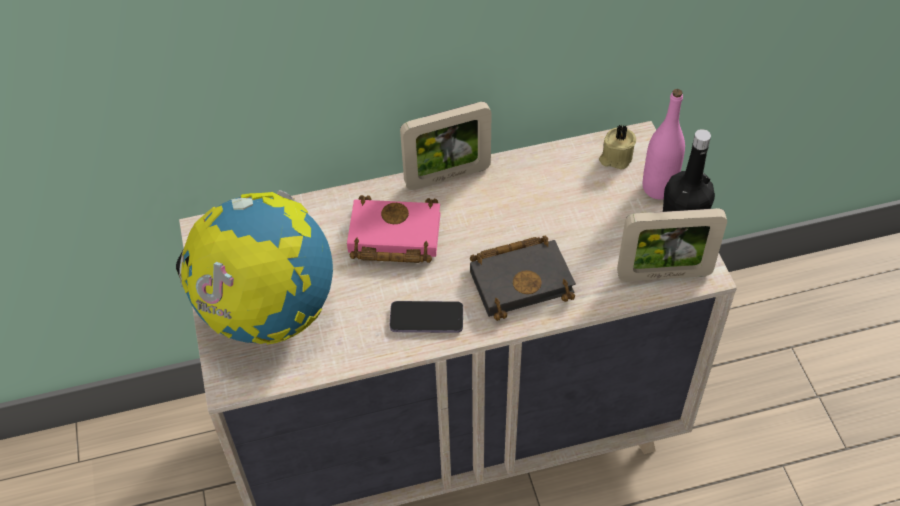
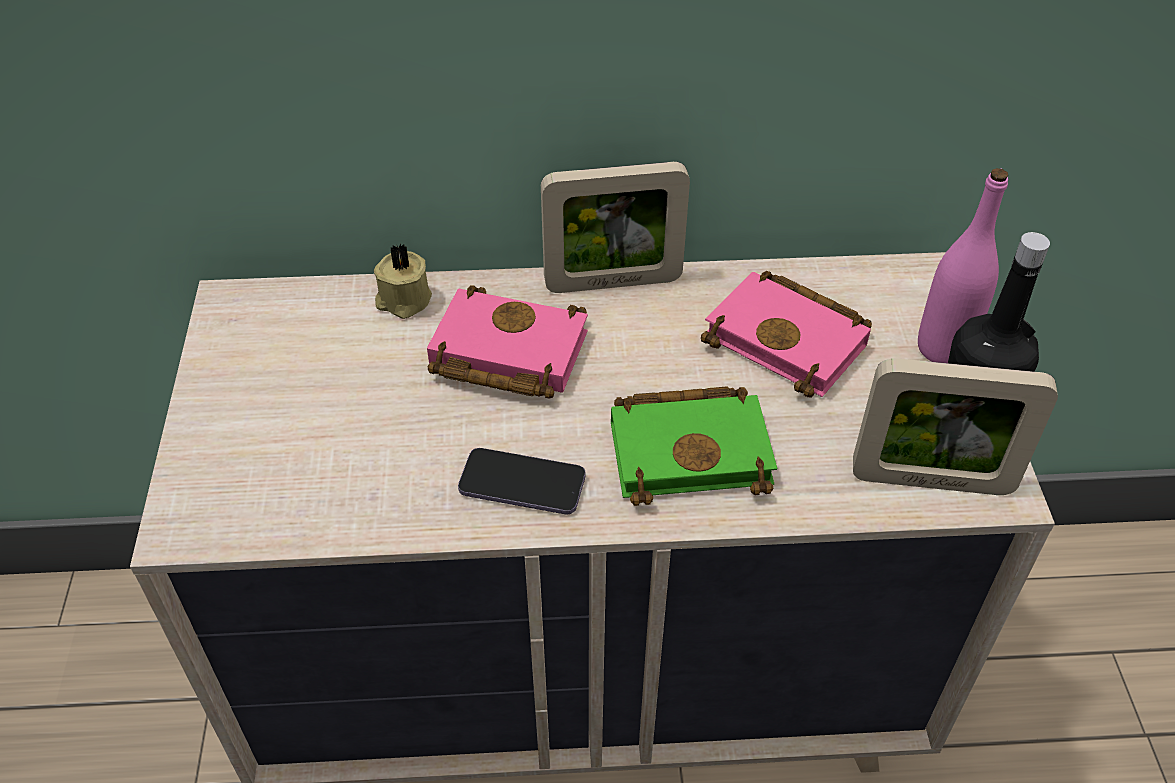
camera: 10 degrees right, 5 degrees down
globe [176,190,333,345] -> none
black book [470,235,576,321] -> green book [611,387,777,506]
beige candle [599,125,636,170] -> beige candle moved to [374,243,432,319]
none -> pink book [701,271,872,398]

